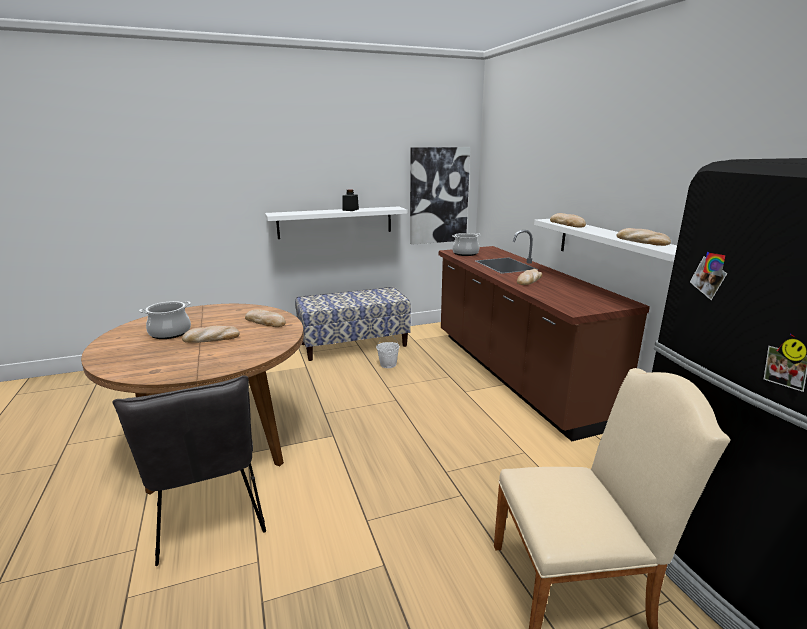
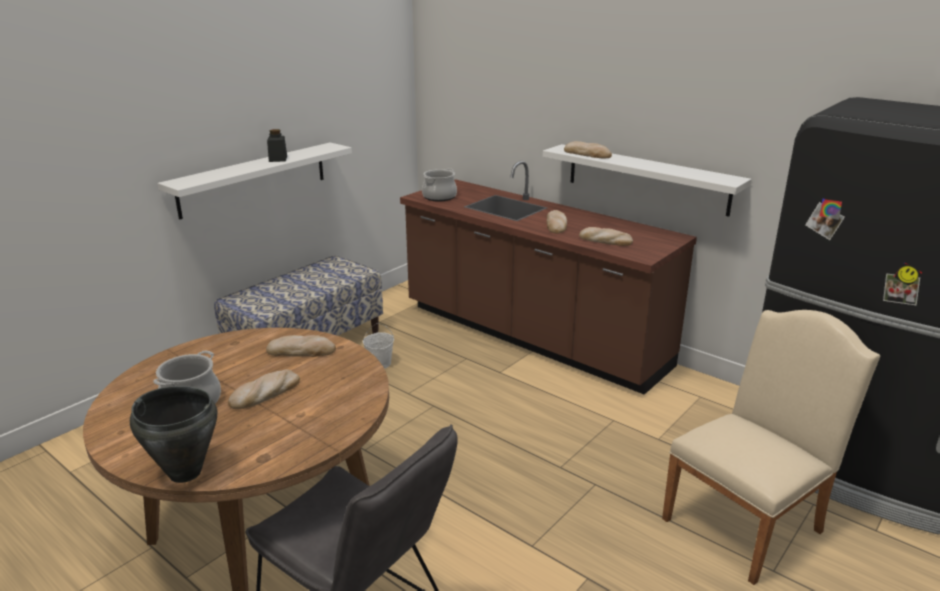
camera: 30 degrees left, 5 degrees up
picture [410,147,470,245] -> none
bread [617,228,671,246] -> bread moved to [579,227,633,246]
none -> black cooking pot [130,386,217,483]

